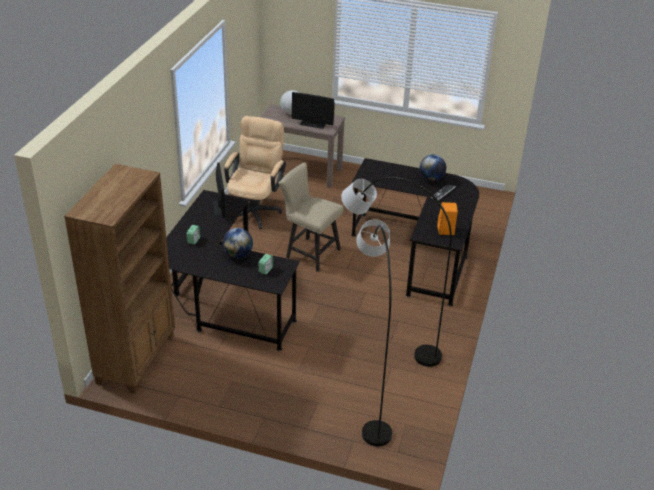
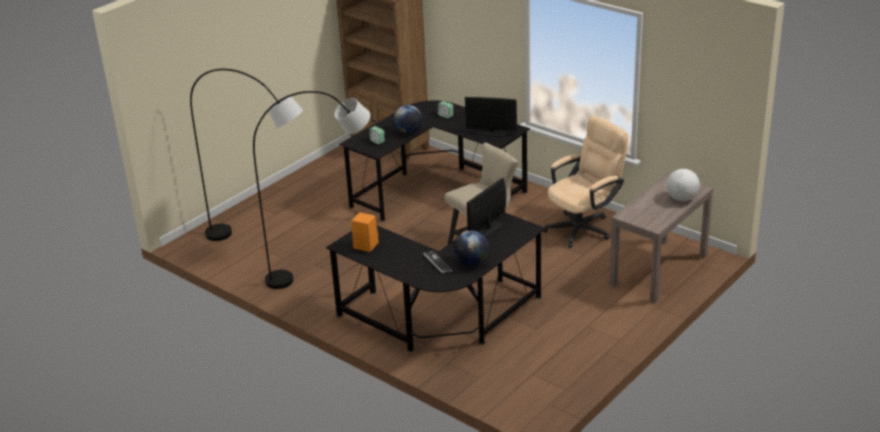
camera: 115 degrees right, 5 degrees down
beige office chair [224,116,286,229] -> beige office chair turned 75 degrees counterclockwise [543,116,628,248]
monitor [292,92,334,129] -> monitor moved to [467,178,506,238]

